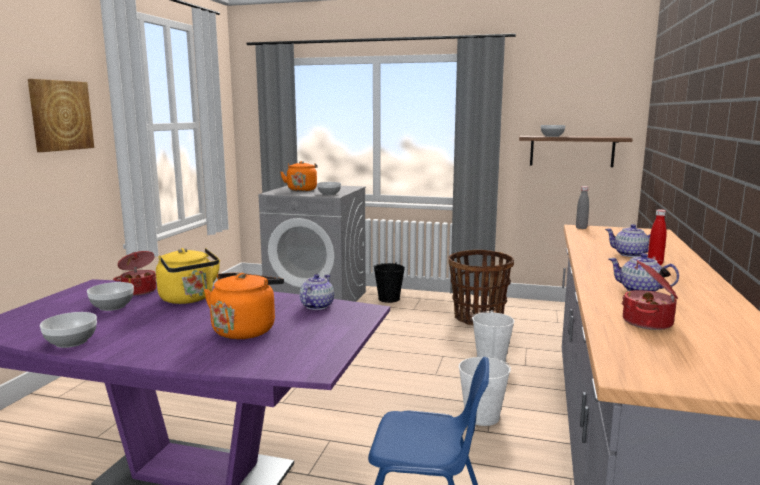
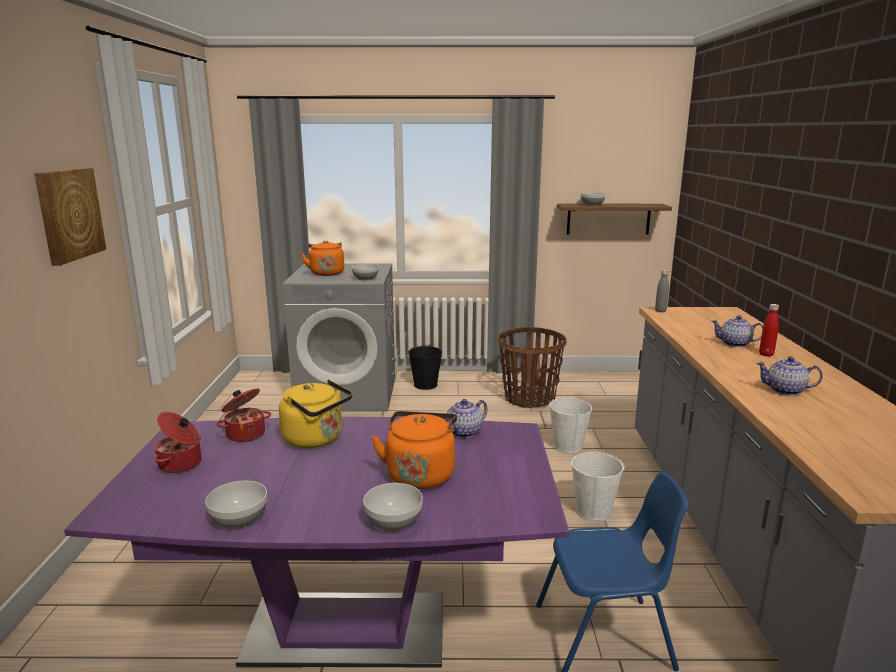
camera: 15 degrees left, 5 degrees up
bowl [87,282,134,311] -> bowl moved to [363,483,423,532]
teapot [300,274,334,310] -> teapot turned 135 degrees counterclockwise [444,399,488,438]
cooking pot [622,260,678,330] -> cooking pot moved to [154,412,202,473]

